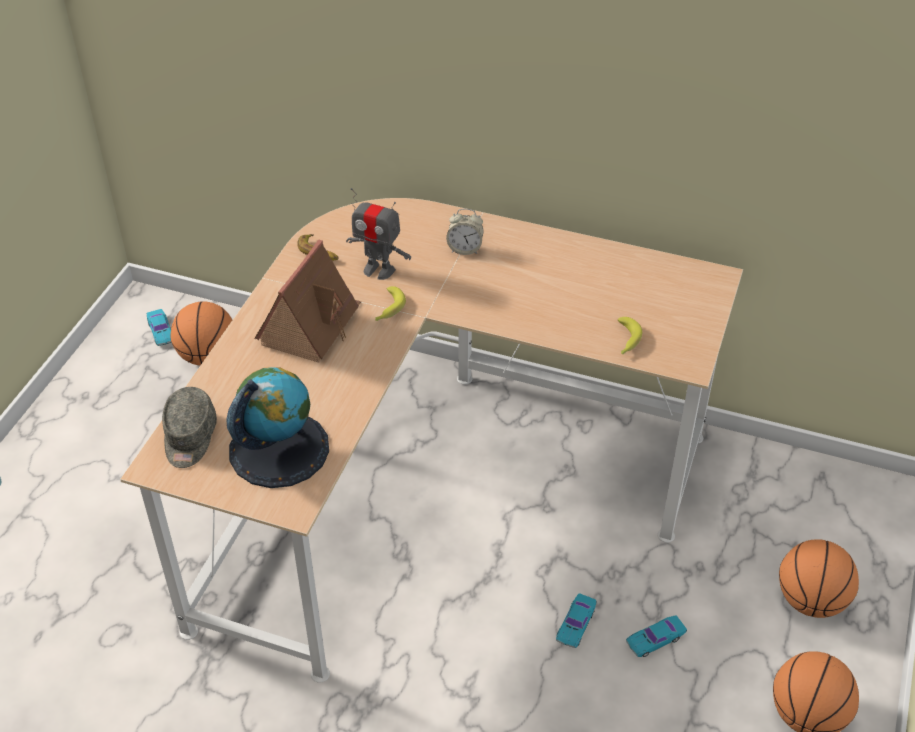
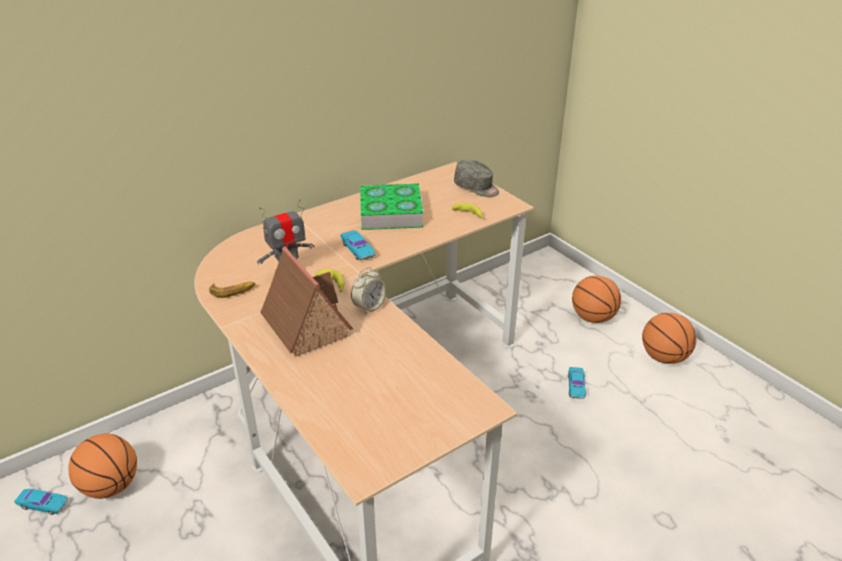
camera: 55 degrees left, 10 degrees down
grey cap [162,387,217,468] -> grey cap moved to [454,159,499,197]
globe [226,367,329,488] -> none
alarm clock [446,209,483,255] -> alarm clock moved to [351,267,386,315]
turquoise toy car [556,593,596,648] -> turquoise toy car moved to [341,230,376,260]
none -> book [360,184,424,230]

